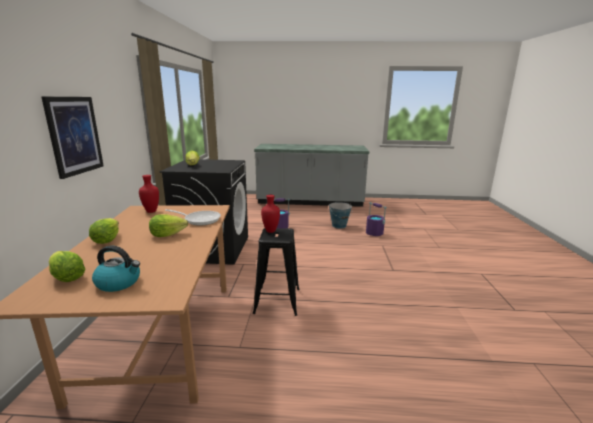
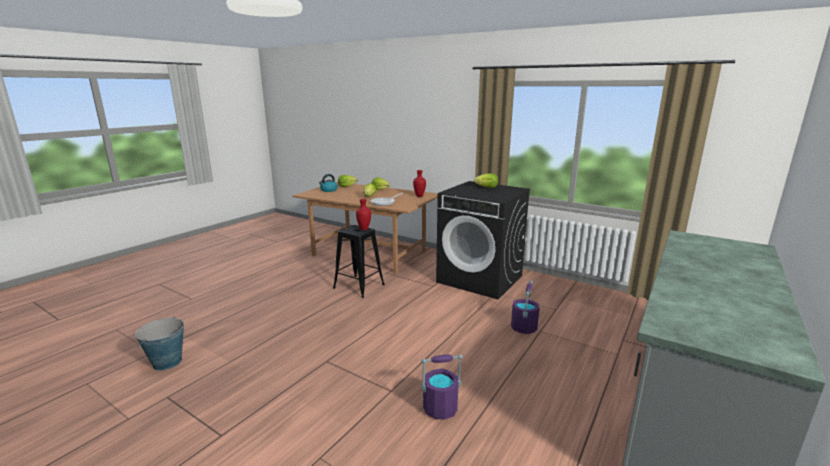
camera: 120 degrees right, 0 degrees up
picture [41,97,104,179] -> none
bucket [329,202,352,229] -> bucket moved to [135,316,184,371]

